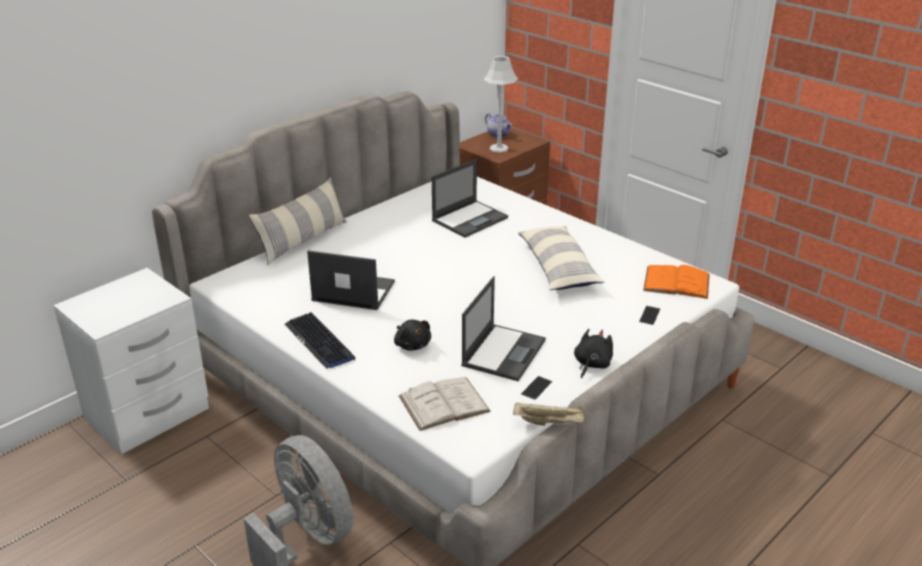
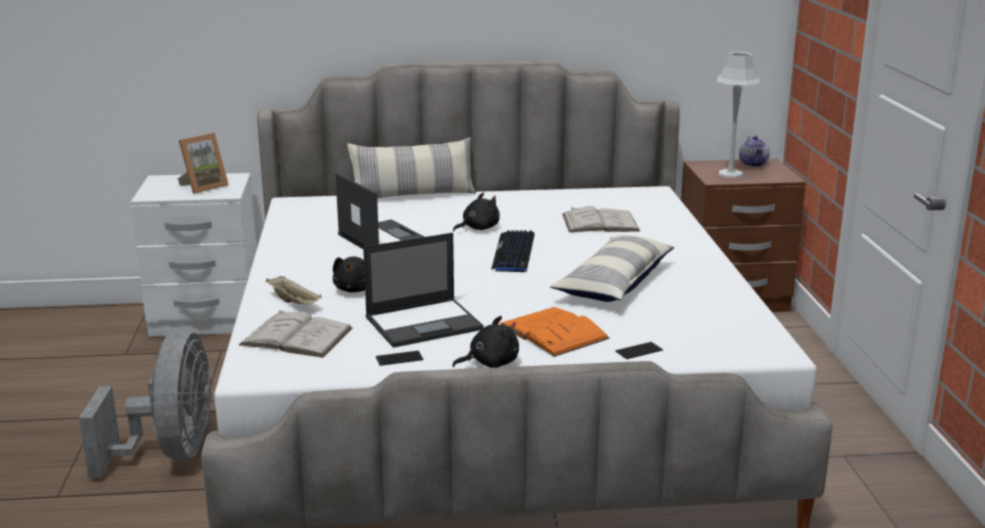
camera: 40 degrees right, 10 degrees down
keyboard [284,312,355,369] -> keyboard moved to [491,230,534,273]
laptop [432,159,508,237] -> white book [562,206,640,232]
beige tray [513,402,584,426] -> beige tray moved to [266,276,322,304]
orange book [643,265,710,299] -> orange book moved to [500,307,610,357]
none -> picture frame [178,133,229,194]
none -> black plush toy [453,193,500,231]

